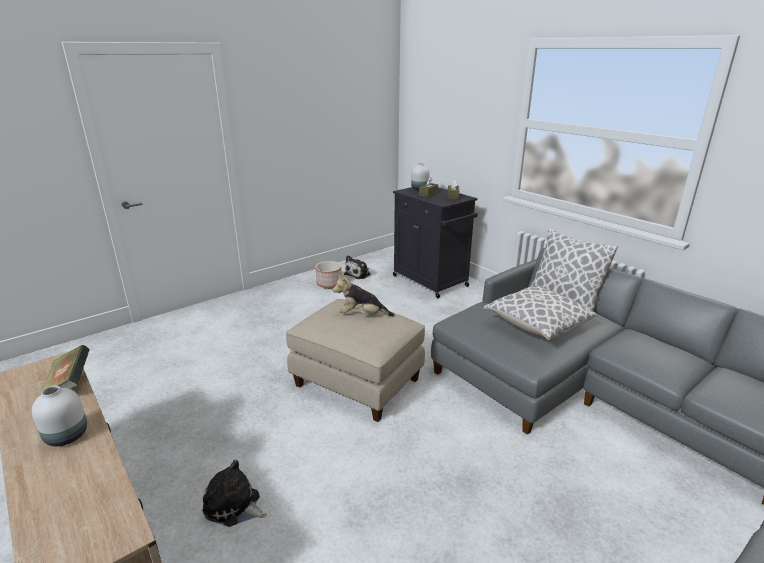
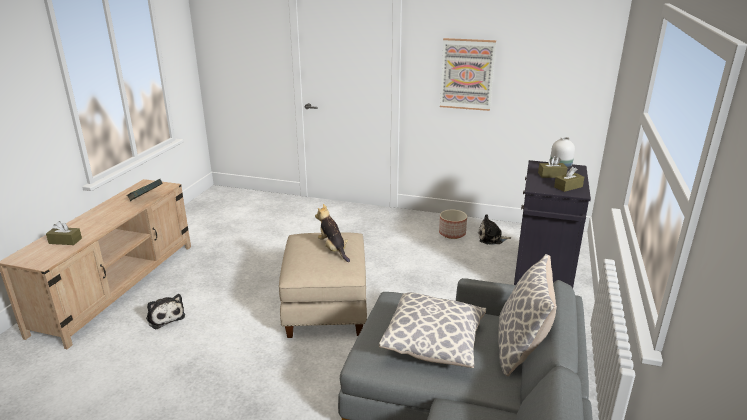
camera: 55 degrees right, 0 degrees up
white vase [32,386,87,446] -> none
plush toy [202,460,267,527] -> plush toy turned 150 degrees clockwise [146,294,185,329]
none -> brown tissue box [46,221,82,245]
none -> picture [440,38,496,111]

